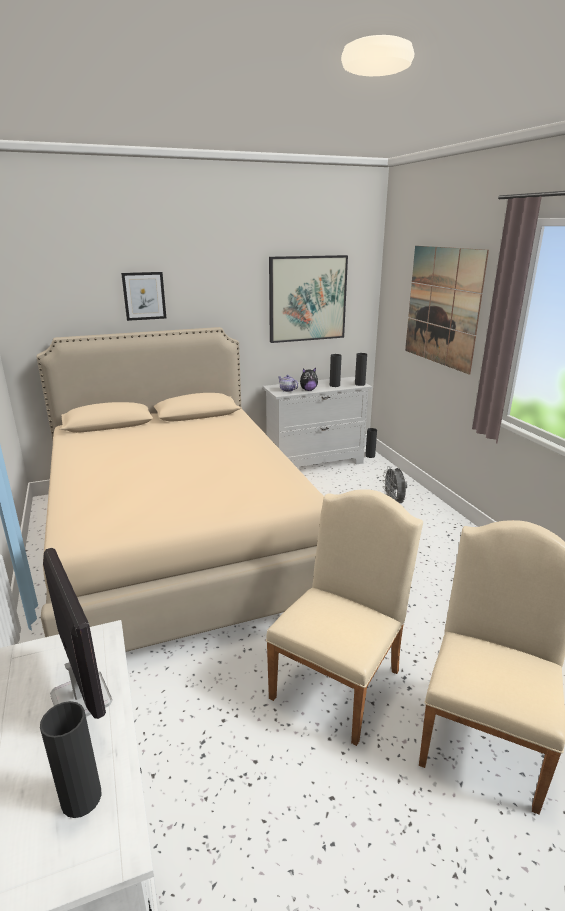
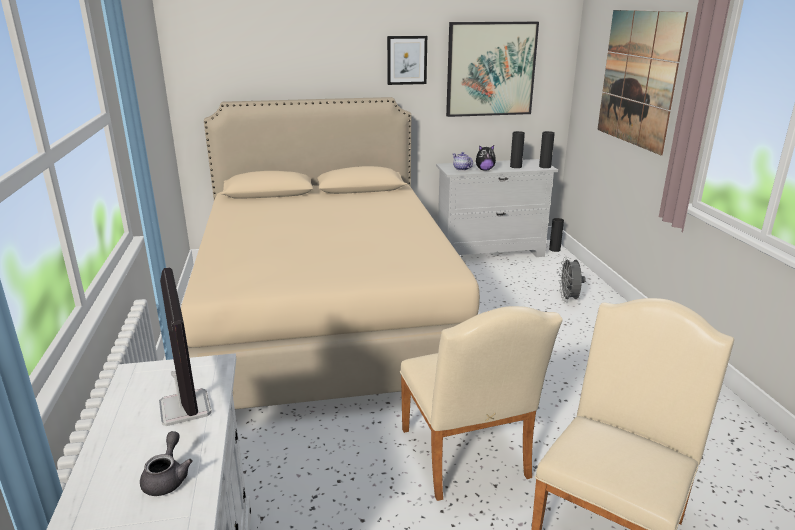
camera: 10 degrees right, 0 degrees up
black vase [40,701,101,818] -> grey teapot [140,431,193,496]
picture [121,272,166,321] -> picture moved to [387,36,427,85]
beige chair [266,489,423,746] -> beige chair turned 120 degrees clockwise [400,306,563,501]

